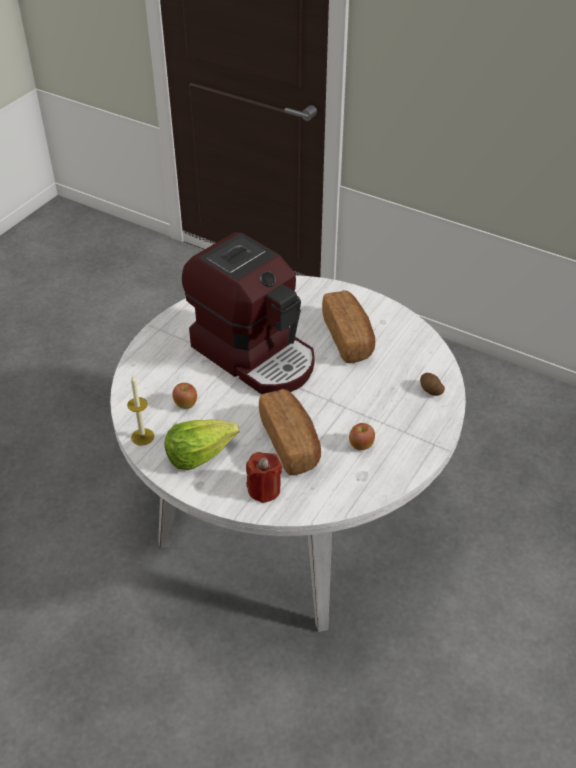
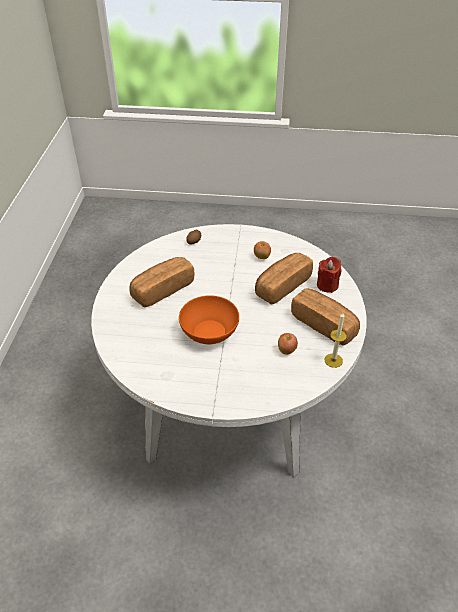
camera: 115 degrees left, 0 degrees up
lettuce [164,419,239,470] -> bread [291,288,360,346]
coffee machine [182,232,315,394] -> orange bowl [179,295,239,344]

